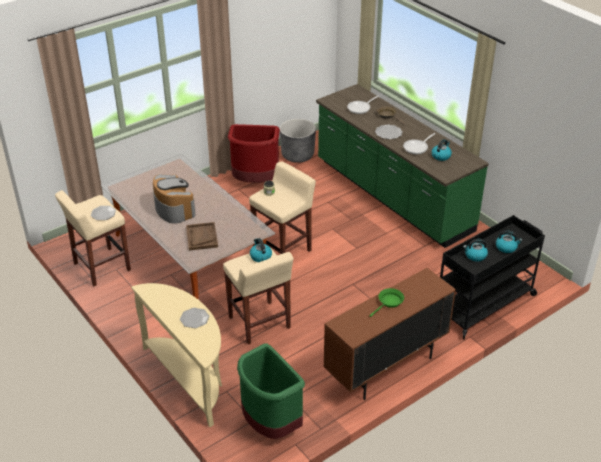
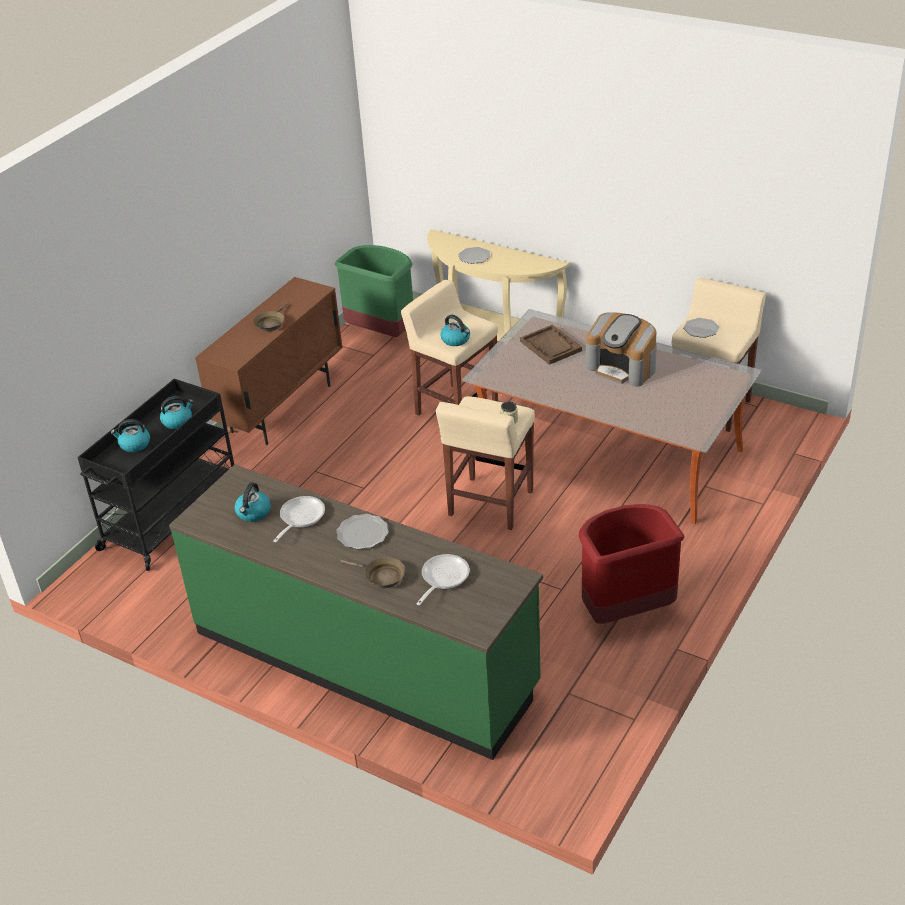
camera: 160 degrees right, 0 degrees up
grey planter [280,119,316,163] -> none
green frying pan [369,288,404,317] -> brown frying pan [253,302,288,331]

